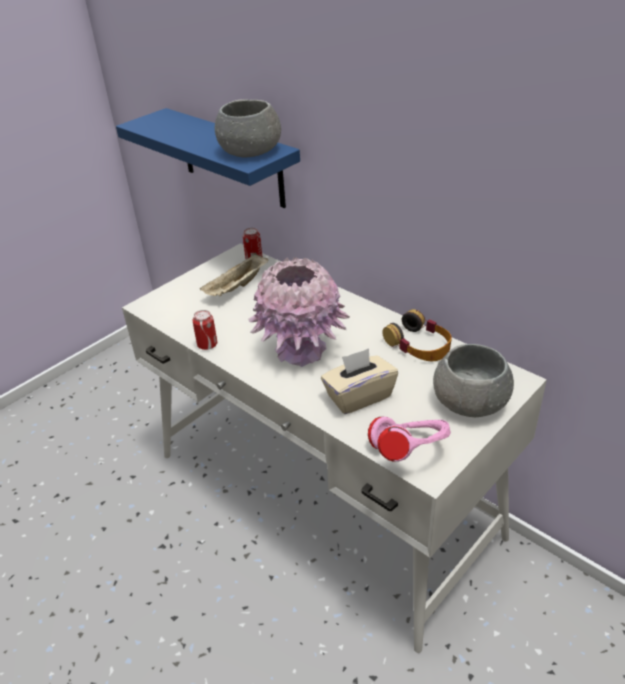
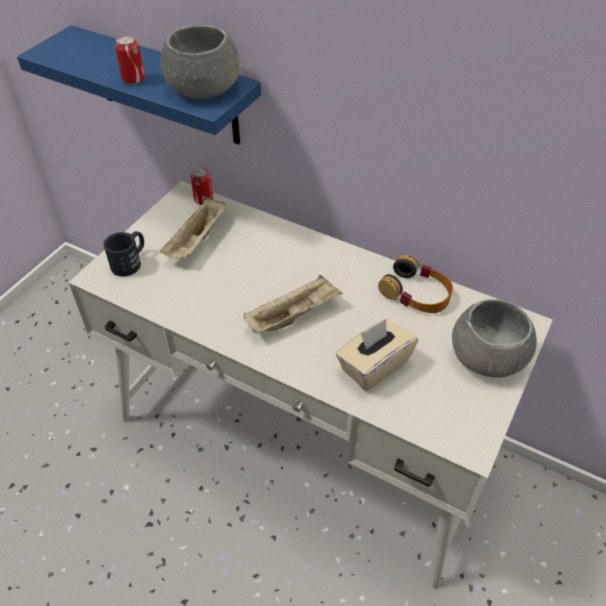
camera: 15 degrees left, 10 degrees up
can [192,310,217,350] -> can moved to [115,35,145,84]
pink vase [248,257,350,367] -> beige tray [244,275,343,334]
pink headphones [368,416,451,462] -> none
none -> black mug [103,231,144,277]

